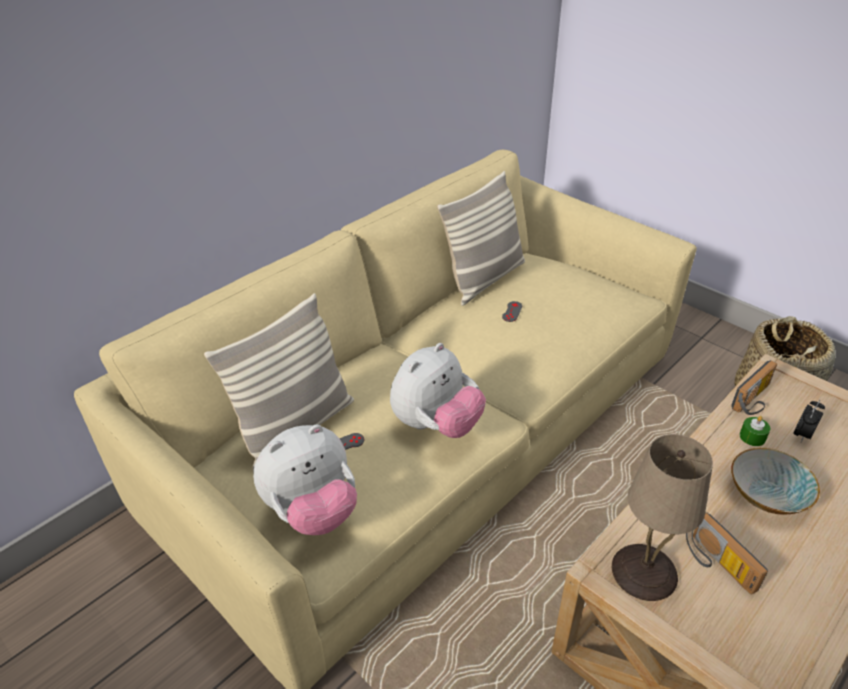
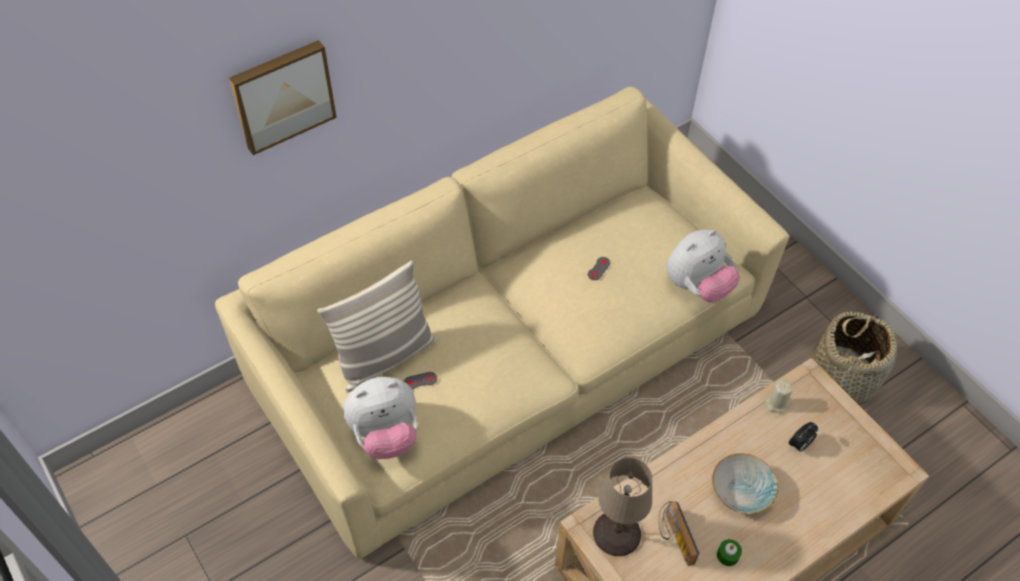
camera: 10 degrees right, 15 degrees up
plush toy [390,343,486,438] -> plush toy moved to [666,230,740,303]
pillow [437,171,525,306] -> none
radio [731,360,777,415] -> beige candle [765,380,793,413]
green candle [740,416,770,446] -> green candle moved to [717,539,742,566]
none -> picture [229,40,337,155]

